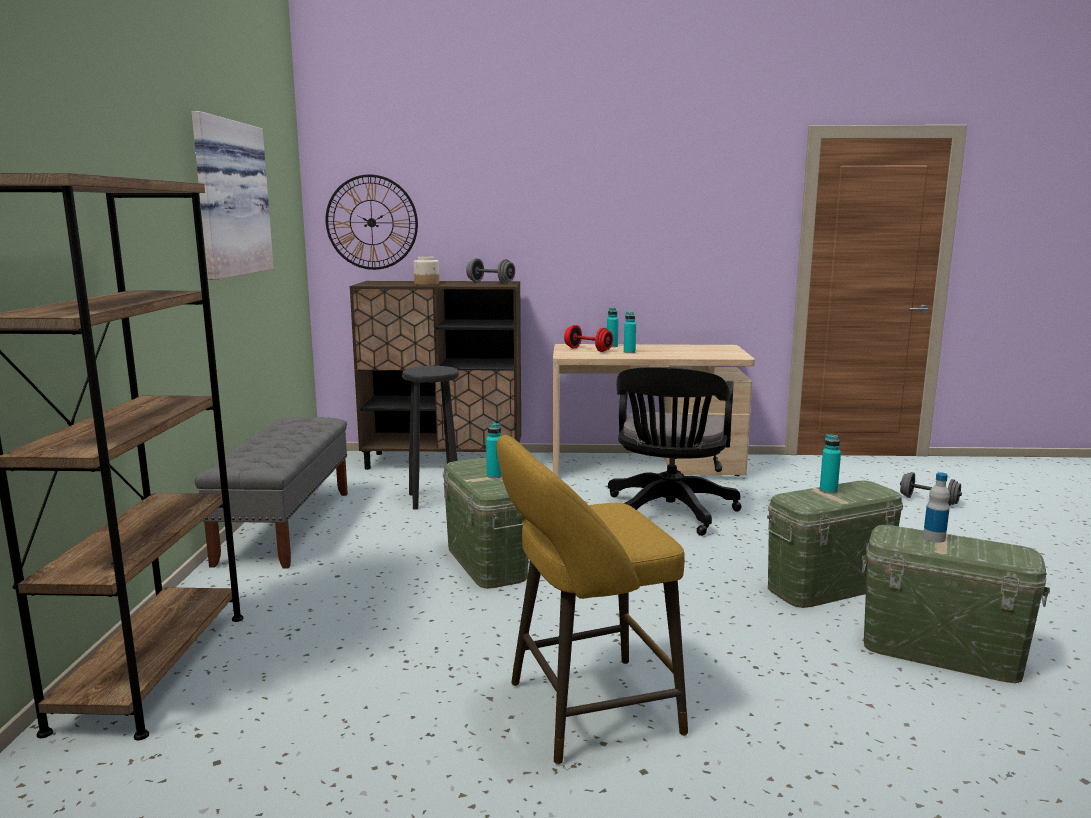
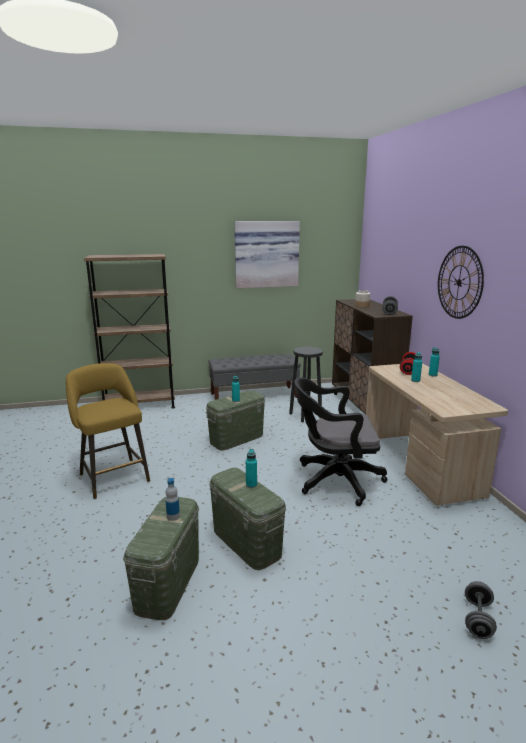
camera: 75 degrees right, 5 degrees up
wall clock [326,174,418,270] -> wall clock moved to [438,246,484,319]

